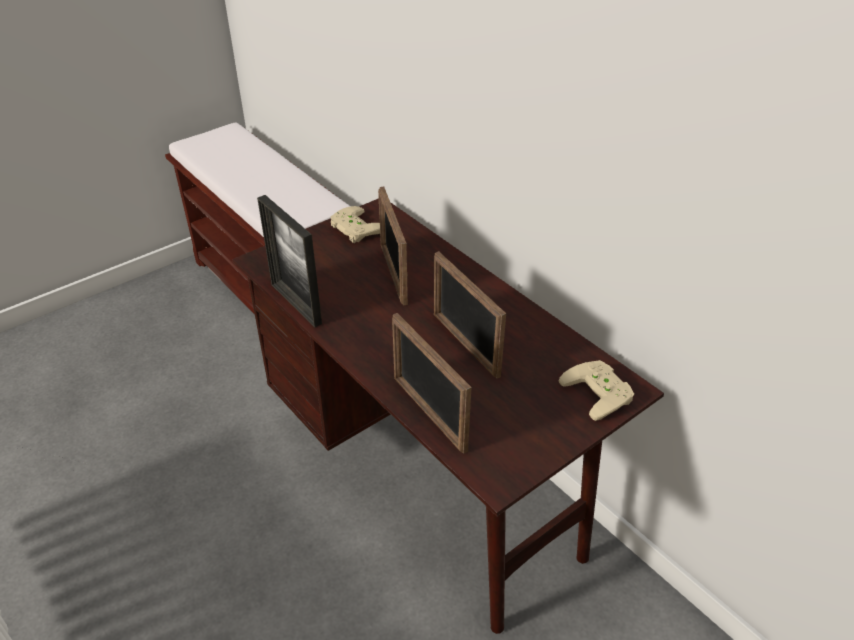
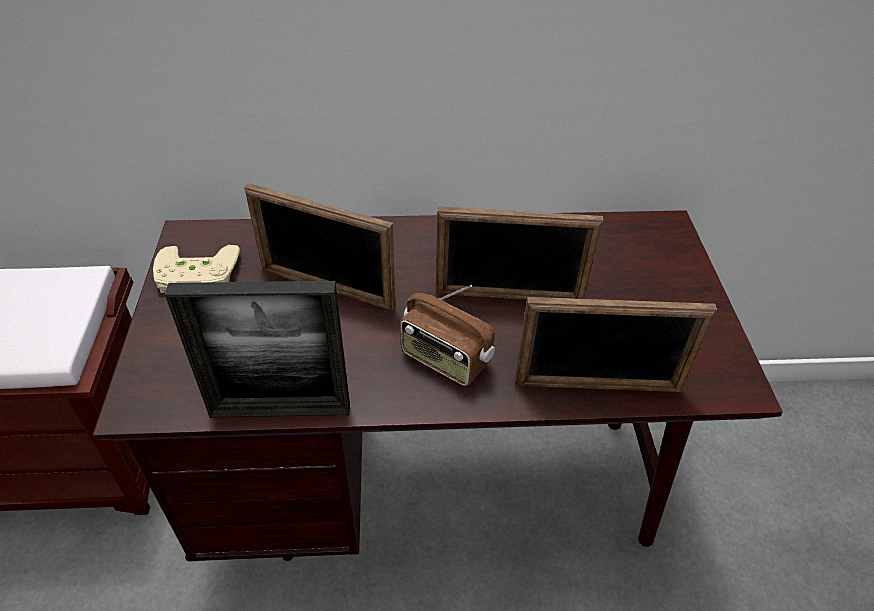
camera: 55 degrees left, 5 degrees up
beige game controller [559,360,634,421] -> none
none -> radio [400,285,495,386]

